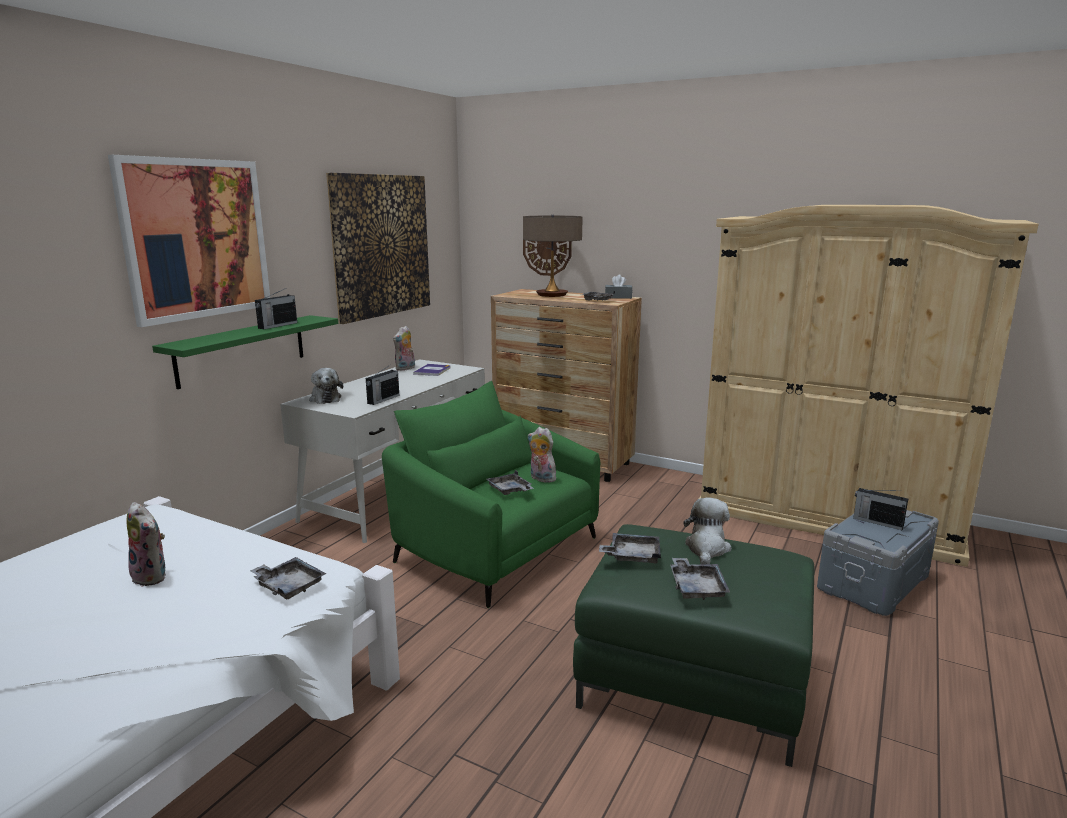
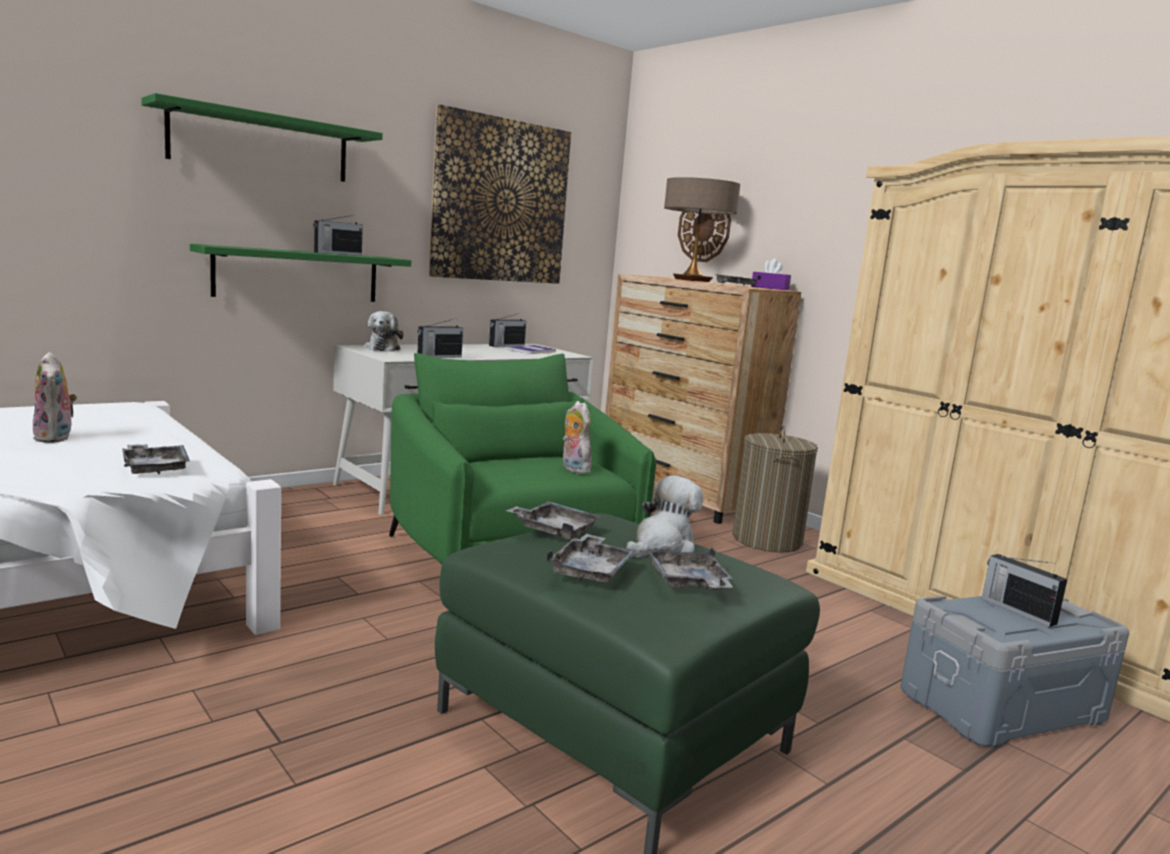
camera: 20 degrees right, 5 degrees down
picture [108,155,270,327] -> green shelf [141,93,383,182]
plush toy [393,326,415,371] -> radio [489,313,526,347]
grey tray [486,470,534,495] -> grey tray moved to [647,547,733,590]
grey tissue box [605,274,632,299] -> purple tissue box [751,259,791,290]
none -> laundry basket [732,425,818,552]

